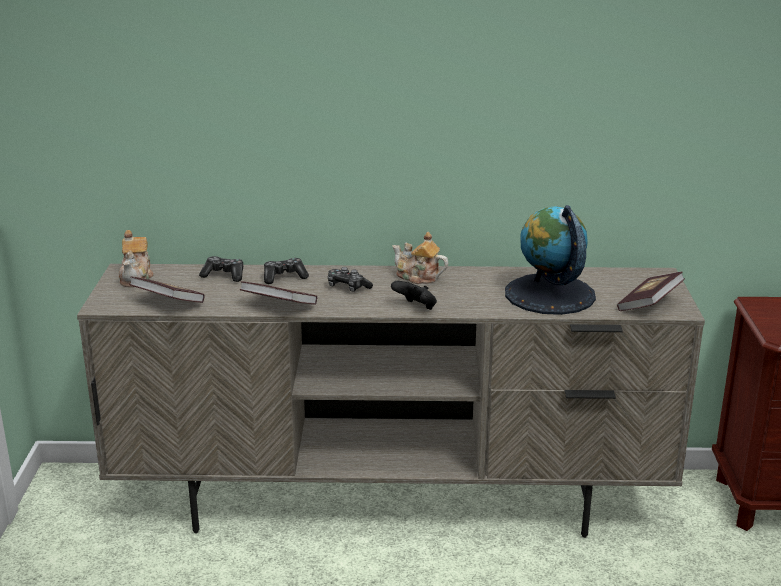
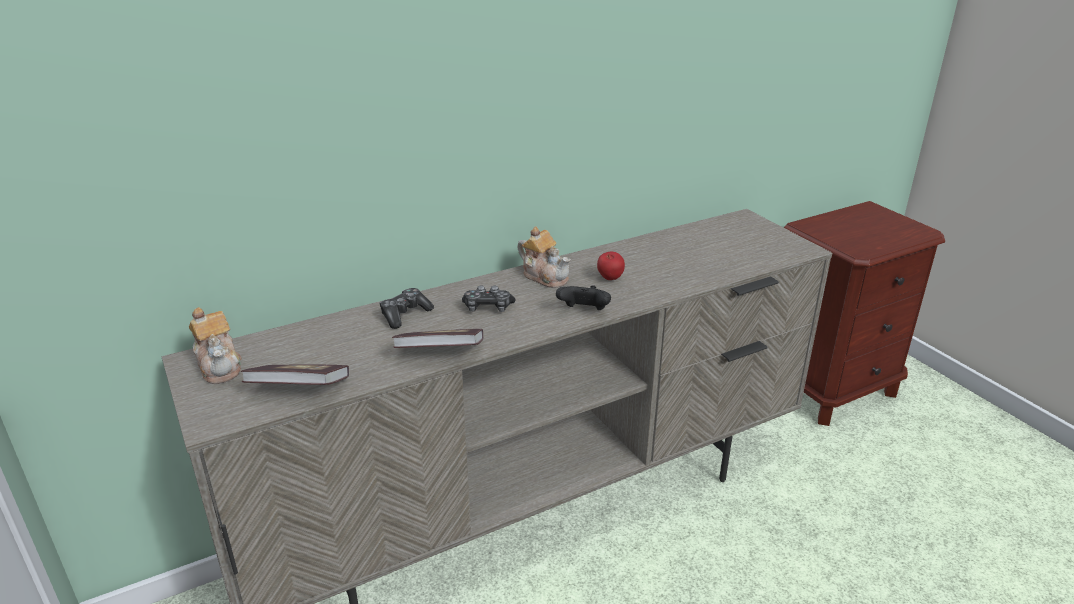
camera: 30 degrees left, 5 degrees up
game controller [199,256,243,282] -> none
teapot [393,232,448,284] -> teapot turned 135 degrees counterclockwise [517,226,571,288]
globe [505,205,596,315] -> none
book [617,272,685,311] -> none
none -> apple [597,252,625,280]

